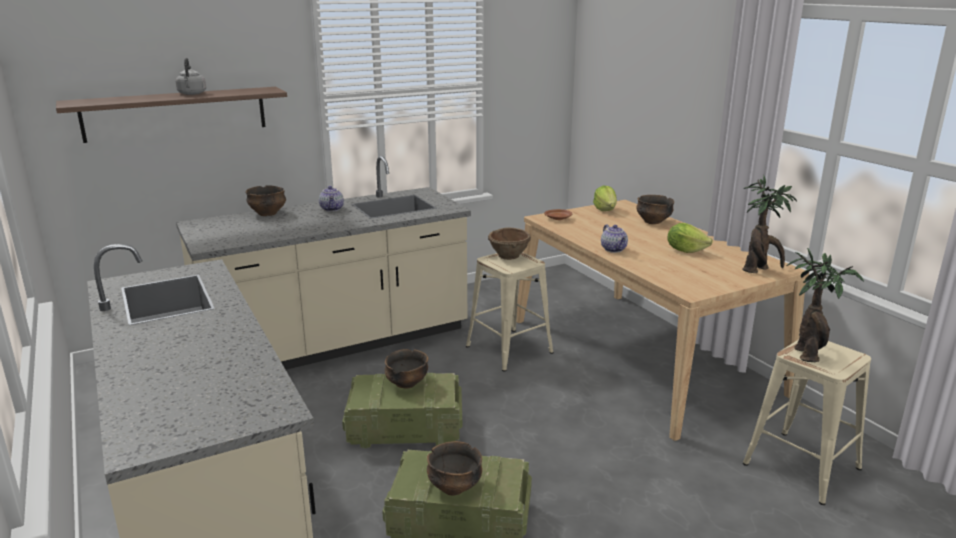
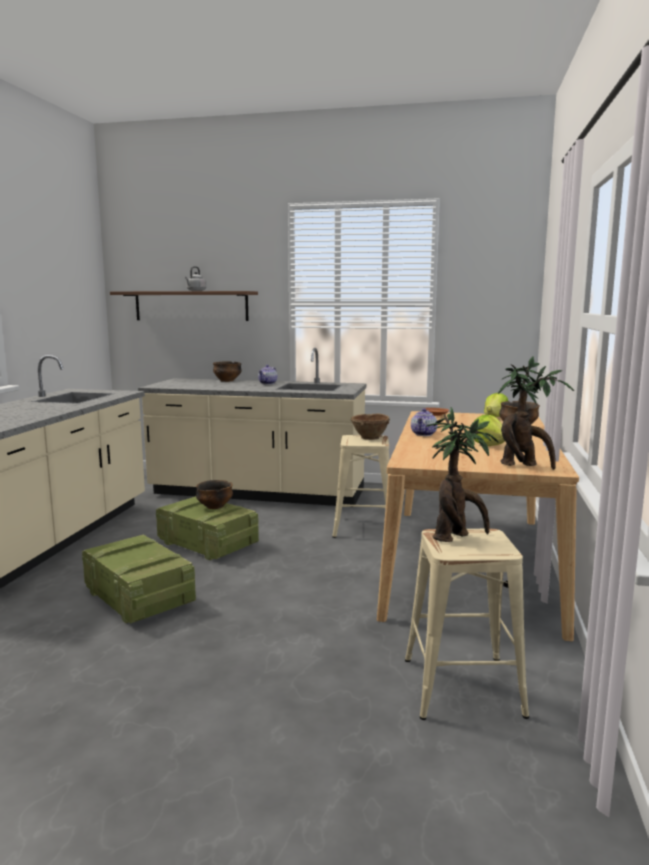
camera: 40 degrees right, 10 degrees down
bowl [427,441,482,495] -> none

